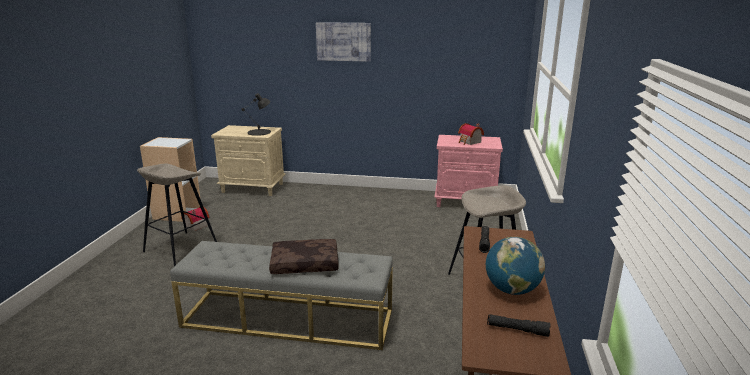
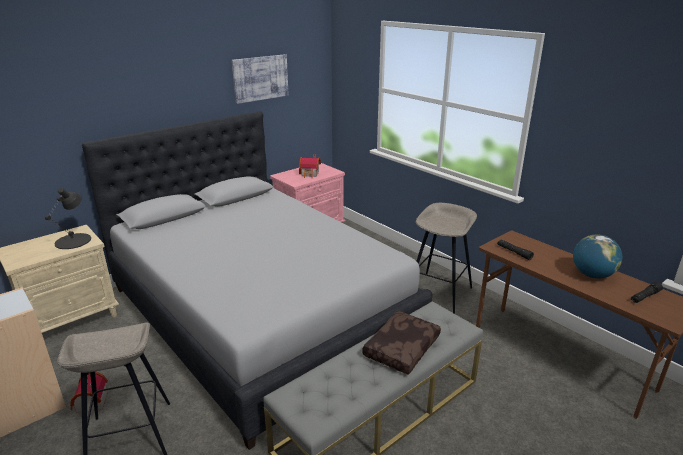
camera: 50 degrees left, 5 degrees up
picture [316,22,371,62] -> picture moved to [232,54,289,104]
none -> grey bed [82,111,433,450]

